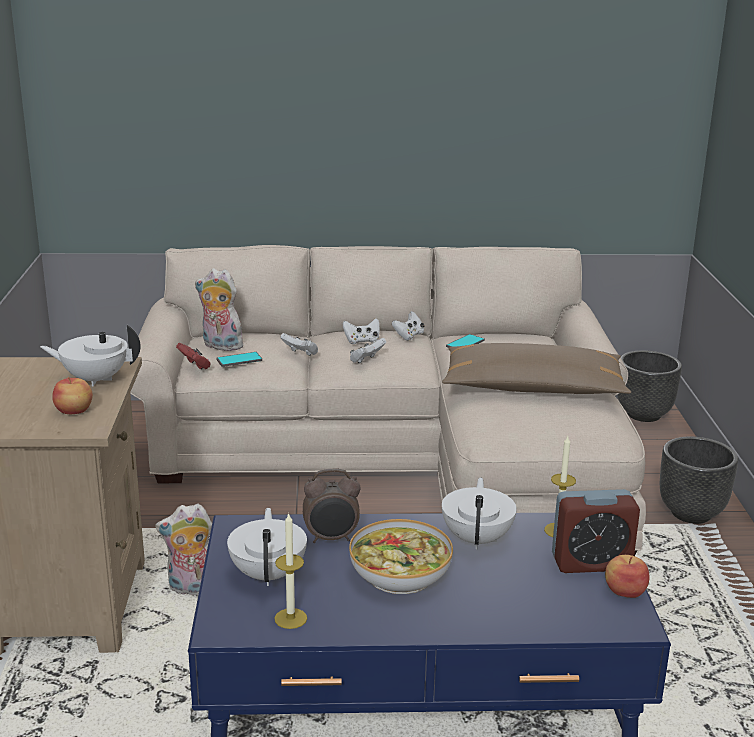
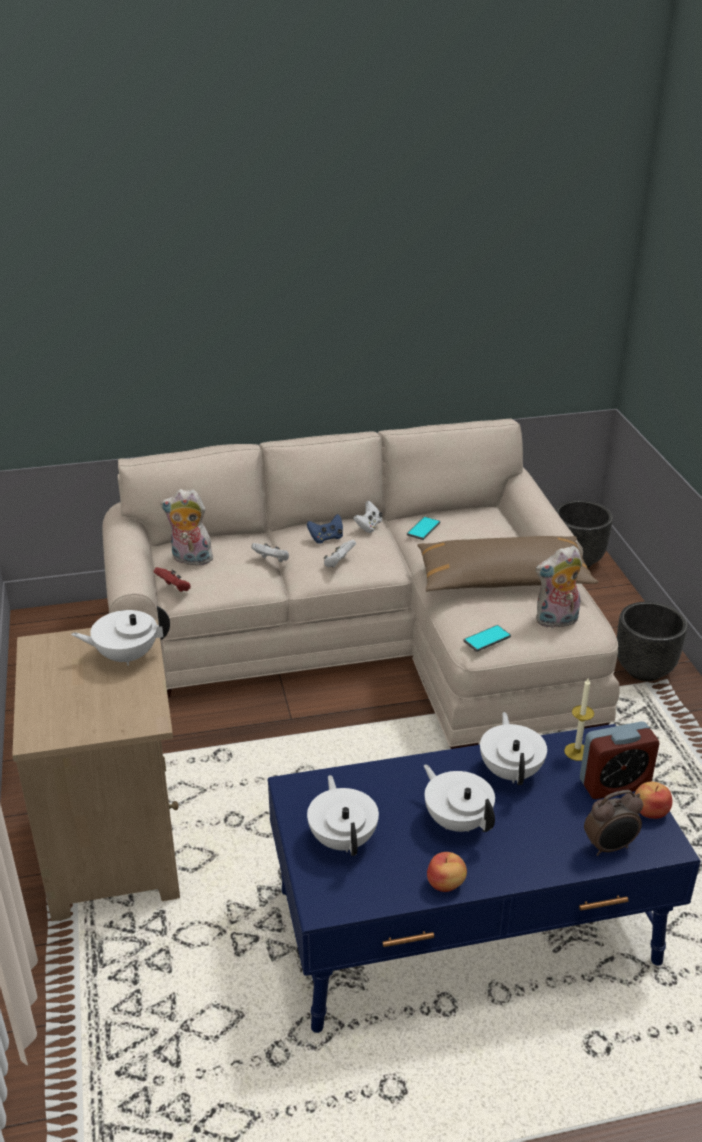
camera: 10 degrees left, 10 degrees up
apple [52,377,93,414] -> apple moved to [427,852,467,892]
plush toy [155,504,212,595] -> plush toy moved to [535,546,582,628]
phone [216,352,262,367] -> phone moved to [463,625,511,652]
candle [274,512,307,629] -> none
alarm clock [303,469,361,543] -> alarm clock moved to [584,790,643,856]
white game controller [343,318,380,344] -> blue game controller [307,514,343,544]
bowl [349,519,453,594] -> white teapot [424,764,495,832]

